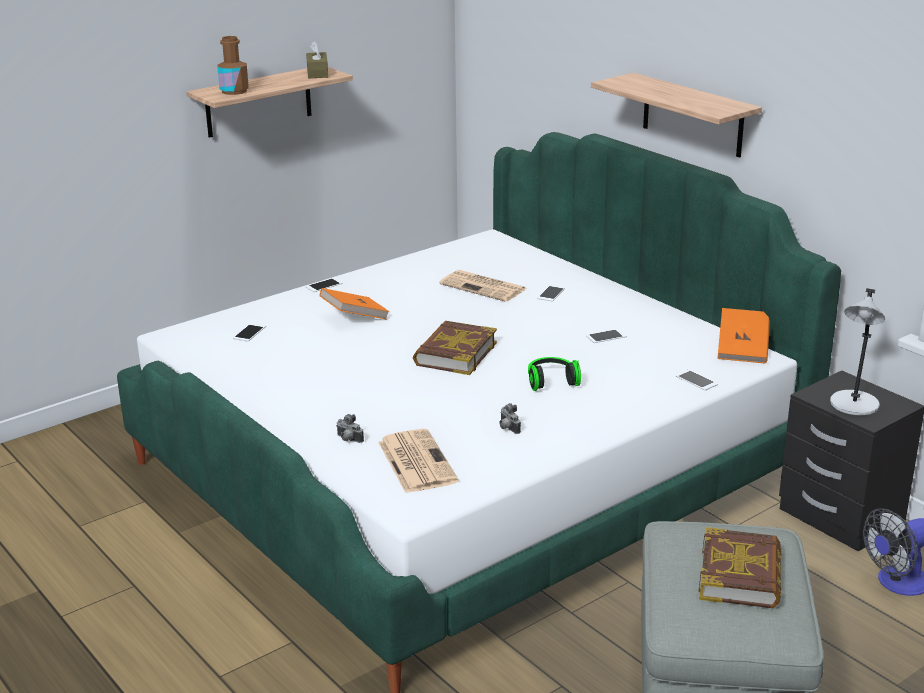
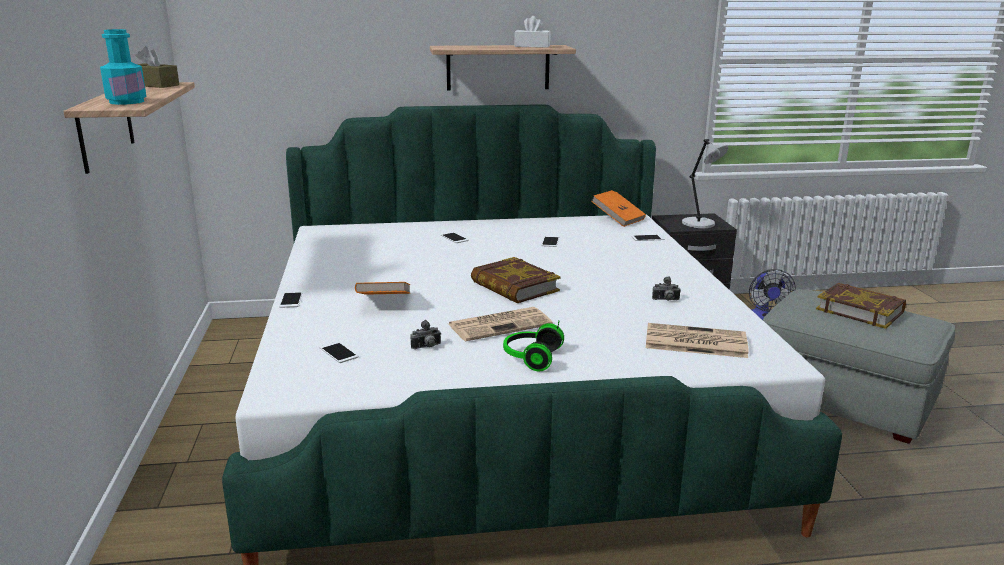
camera: 60 degrees left, 5 degrees down
brown bottle [217,36,249,95] -> turquoise bottle [100,29,147,105]
camera [336,414,364,443] -> camera moved to [410,320,441,349]
newspaper [439,270,526,302] -> newspaper moved to [449,307,553,341]
headphones [528,357,581,391] -> headphones moved to [503,321,564,372]
none -> white tissue box [514,16,551,48]

